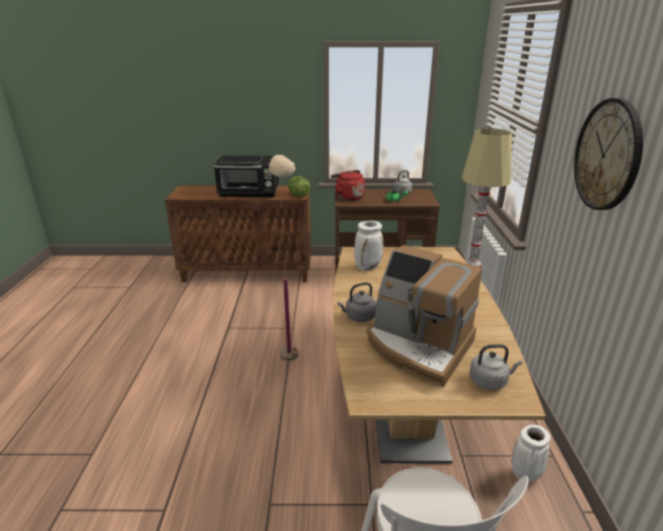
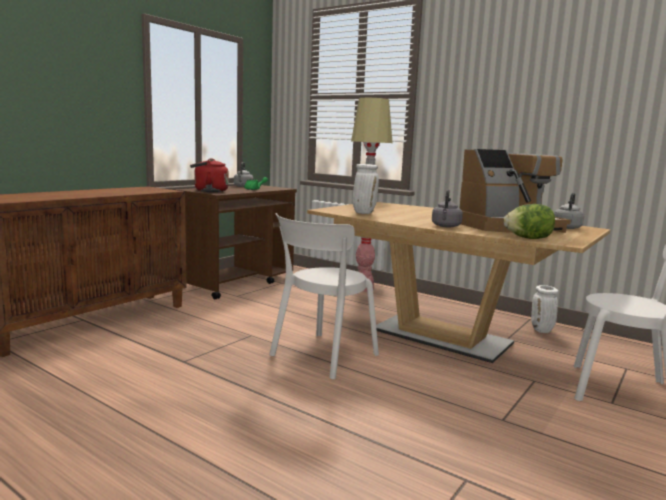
camera: 55 degrees left, 15 degrees down
black microwave [214,156,279,198] -> none
beige floor lamp [269,155,299,361] -> white chair [269,213,379,379]
lettuce [288,176,310,197] -> lettuce moved to [504,204,555,239]
wall clock [574,98,643,210] -> none

